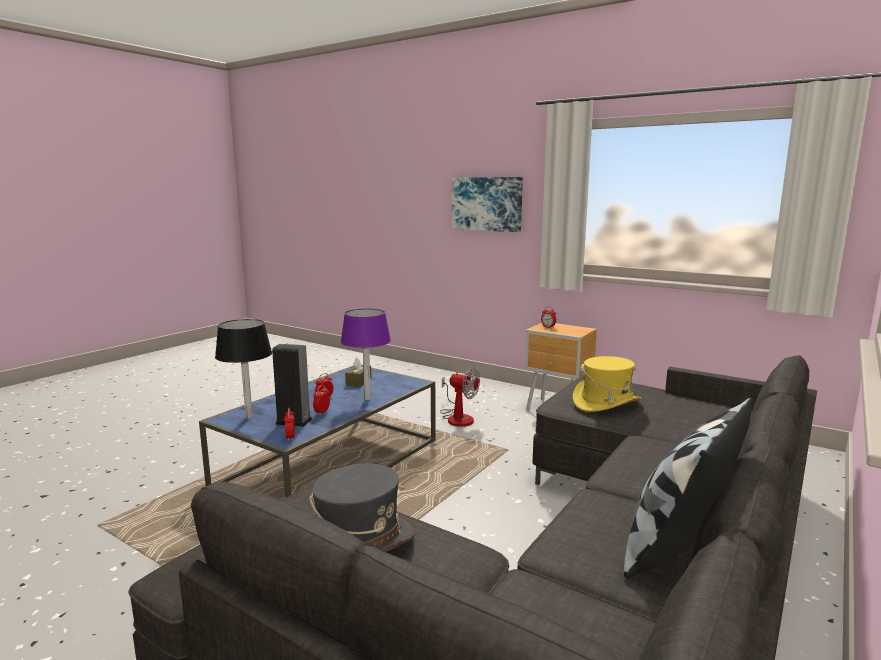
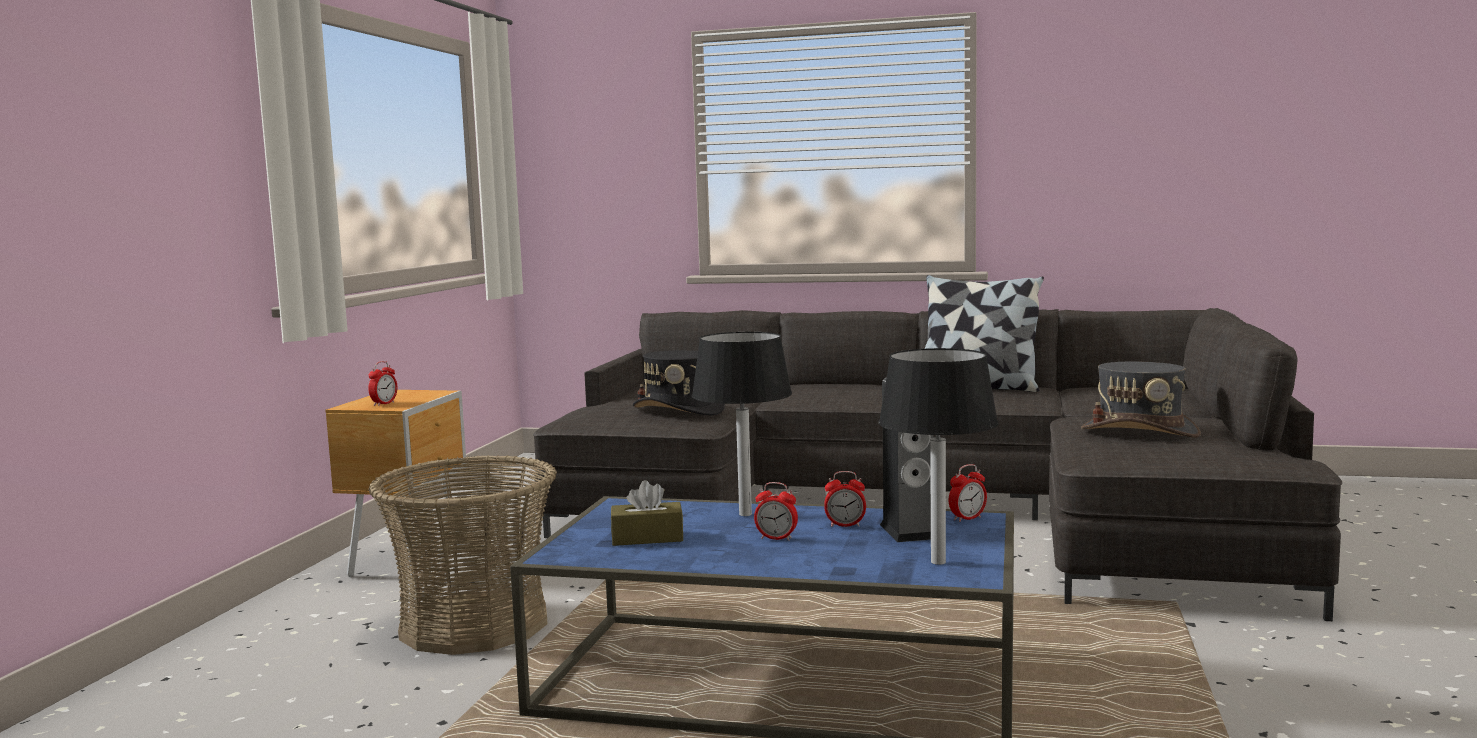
camera: 110 degrees left, 5 degrees down
purple table lamp [341,309,391,400] -> black table lamp [692,332,792,516]
fan [440,367,480,427] -> basket [368,455,557,655]
picture [452,177,523,232] -> none
yellow hat [573,356,642,412] -> black hat [633,350,725,416]

